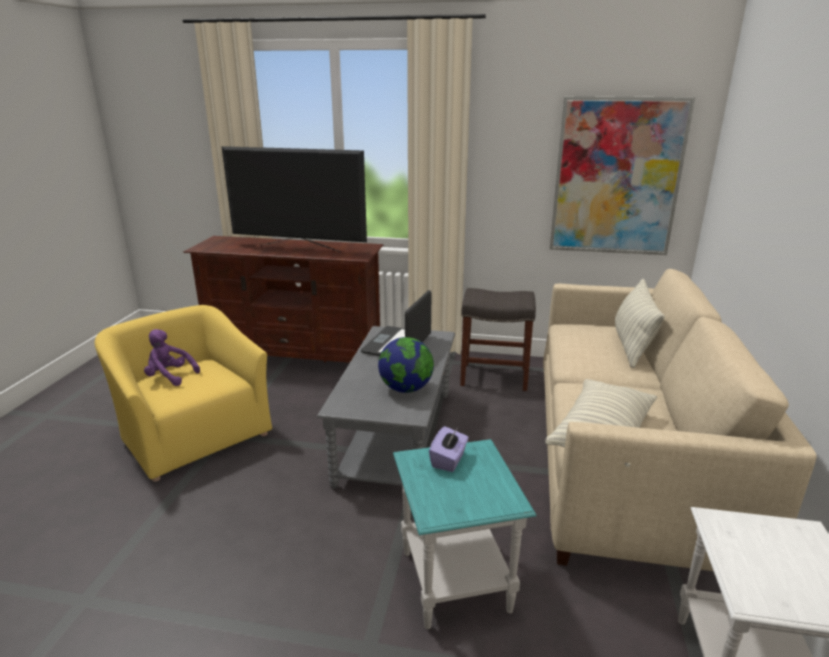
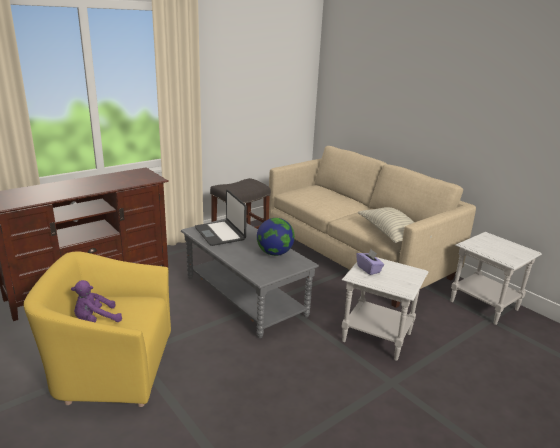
camera: 50 degrees left, 0 degrees up
television [221,146,367,252] -> none
turquoise side table [393,439,537,629] -> white side table [342,257,428,361]
picture [550,96,695,255] -> none
pillow [615,279,665,368] -> none

